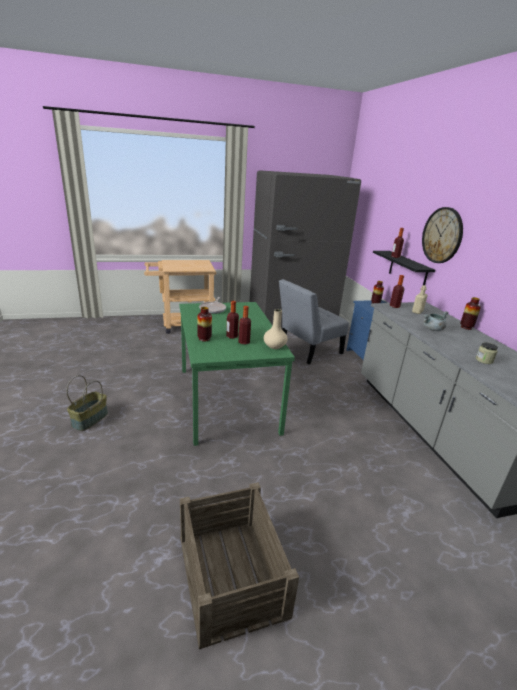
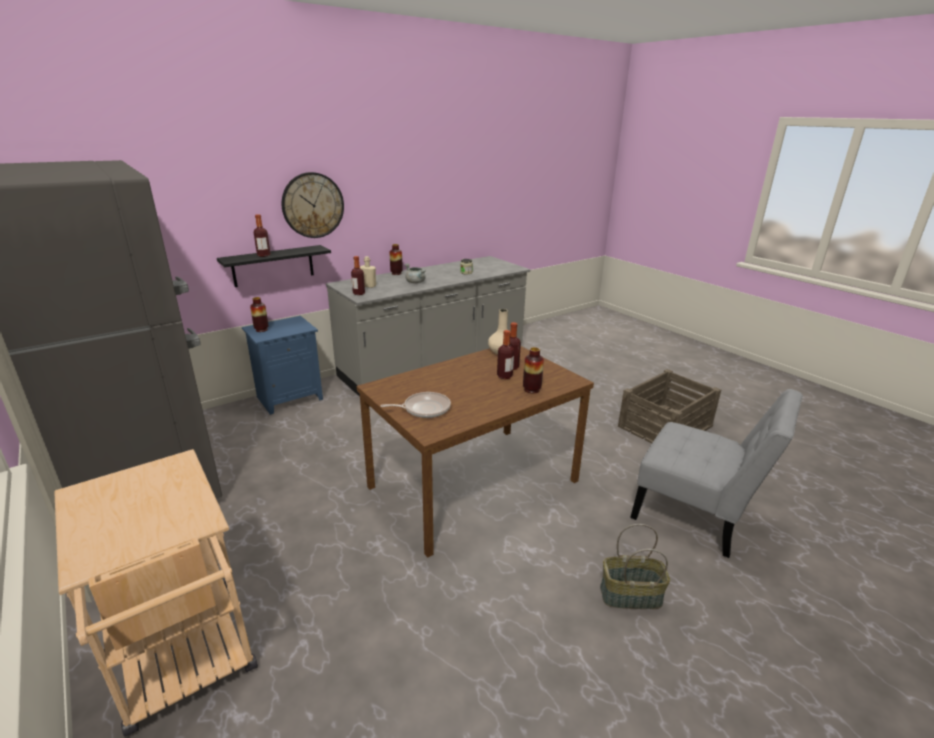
camera: 110 degrees left, 0 degrees up
green dining table [179,302,295,446] -> brown dining table [357,346,594,558]
grey chair [279,279,349,364] -> grey chair moved to [630,389,803,558]

